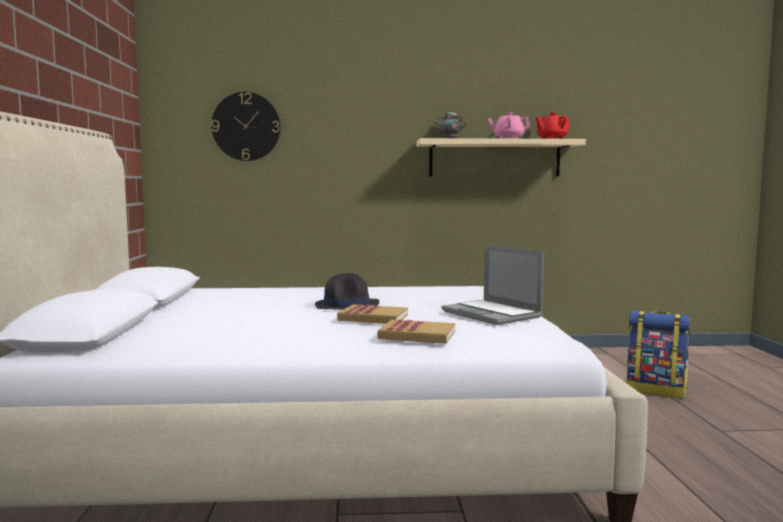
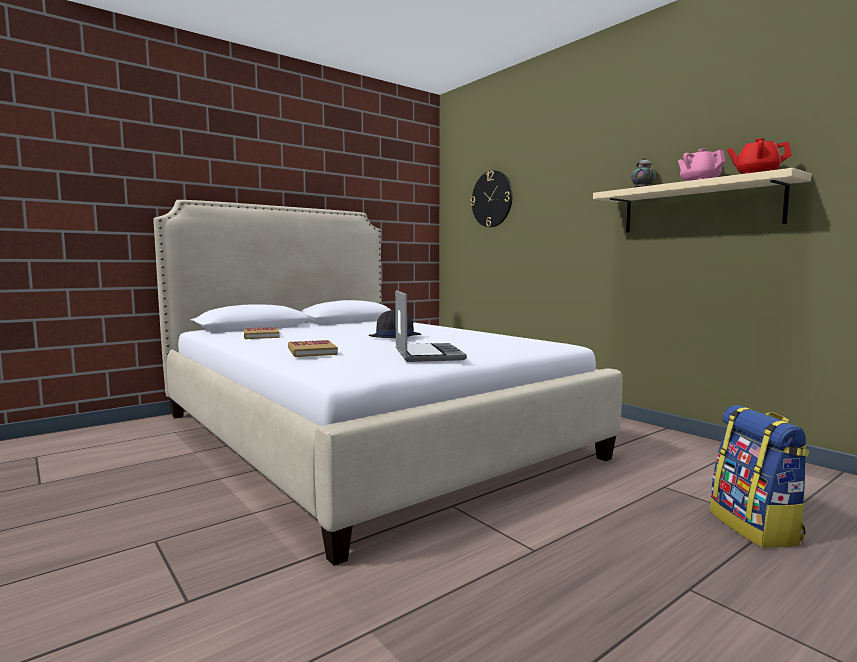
camera: 55 degrees right, 0 degrees up
book [337,304,408,324] -> book moved to [244,327,280,339]
laptop [442,245,544,325] -> laptop turned 150 degrees clockwise [395,290,467,362]

